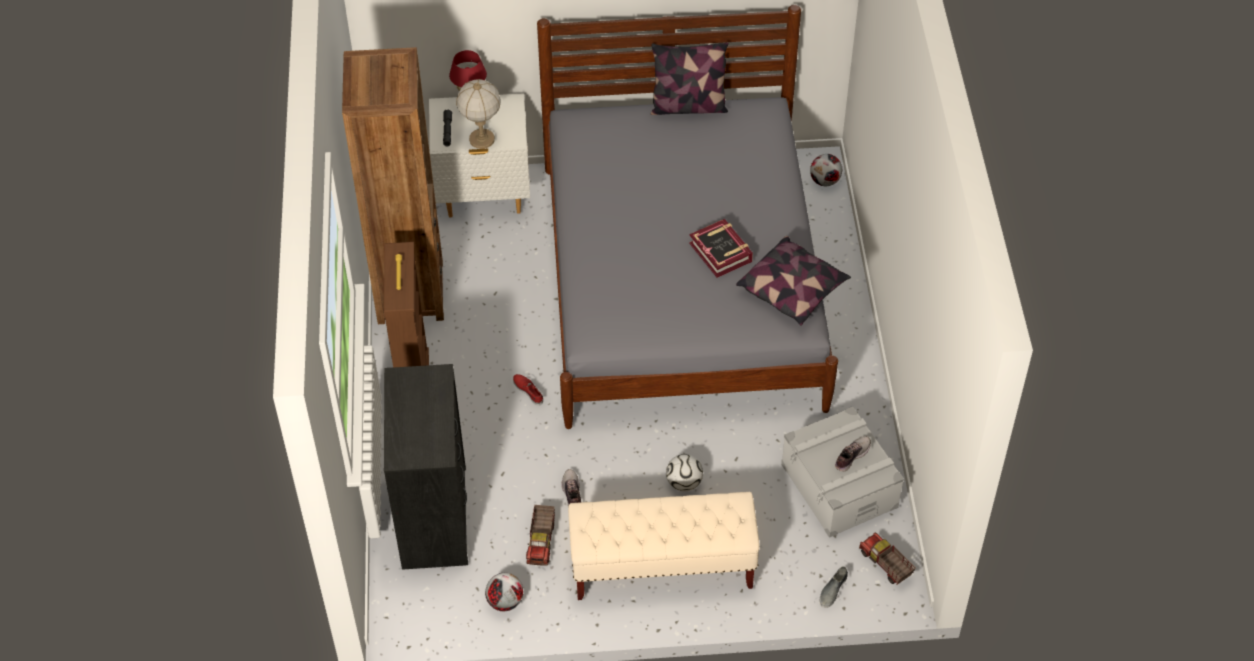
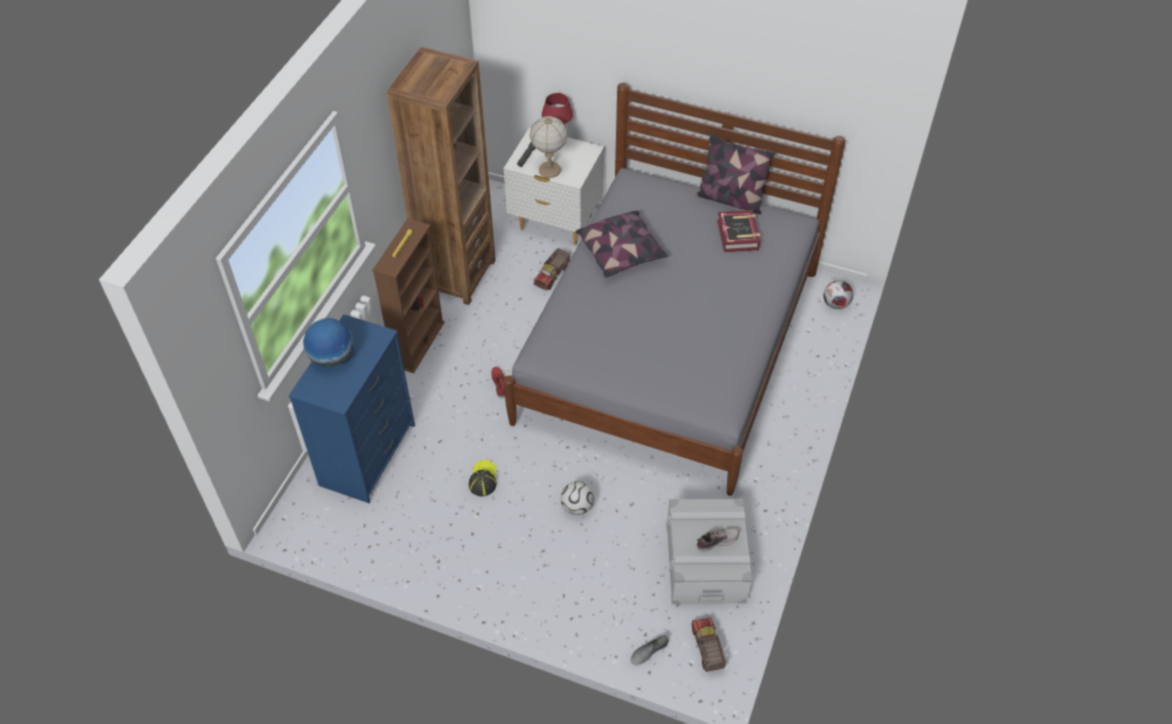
camera: 25 degrees right, 0 degrees up
black dresser [384,364,468,570] -> blue dresser [289,314,415,503]
football [485,573,523,611] -> none
toy truck [526,505,555,566] -> toy truck moved to [534,248,571,290]
shoe [561,469,581,507] -> cap [469,460,496,496]
beige bench [568,492,760,600] -> none
book [689,219,753,278] -> book moved to [717,210,761,252]
pillow [736,236,851,326] -> pillow moved to [575,210,669,278]
none -> globe [303,318,354,367]

